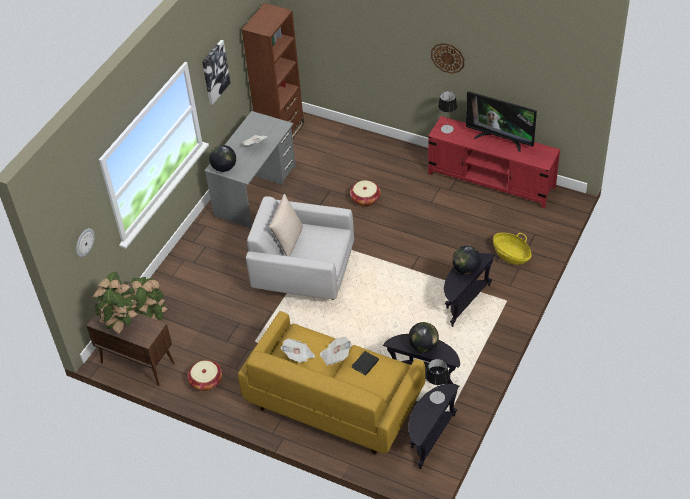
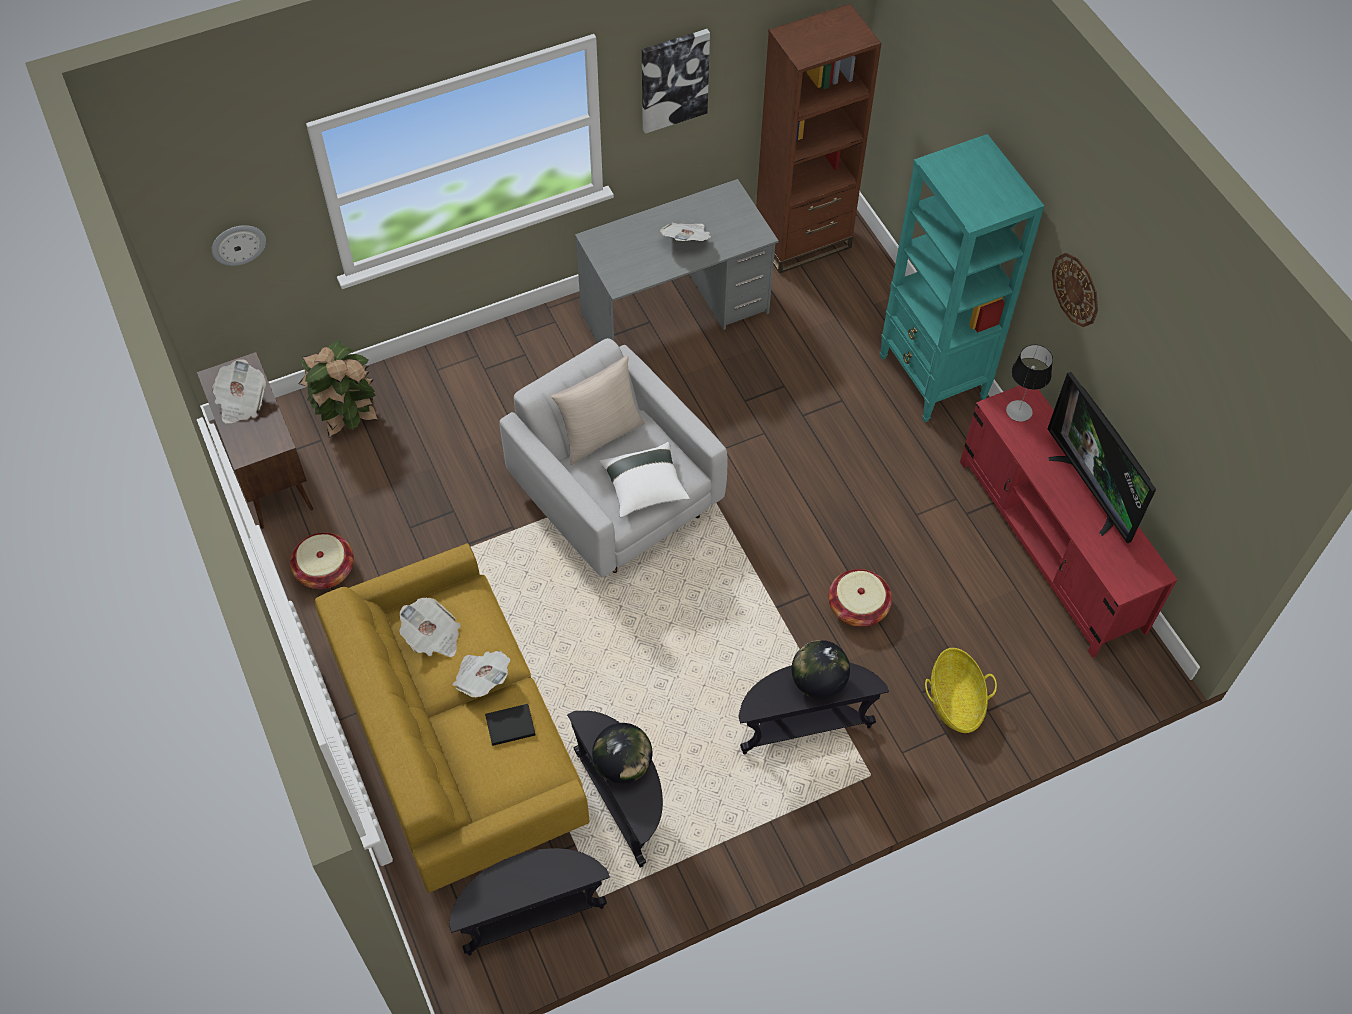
camera: 35 degrees right, 10 degrees up
potted plant [92,272,139,335] -> newspaper [212,359,266,424]
globe [209,145,236,172] -> none
basket [350,180,381,206] -> basket moved to [828,569,892,627]
table lamp [426,359,449,404] -> none
none -> white pillow [599,442,690,518]
none -> turquoise bookcase [880,134,1044,422]

